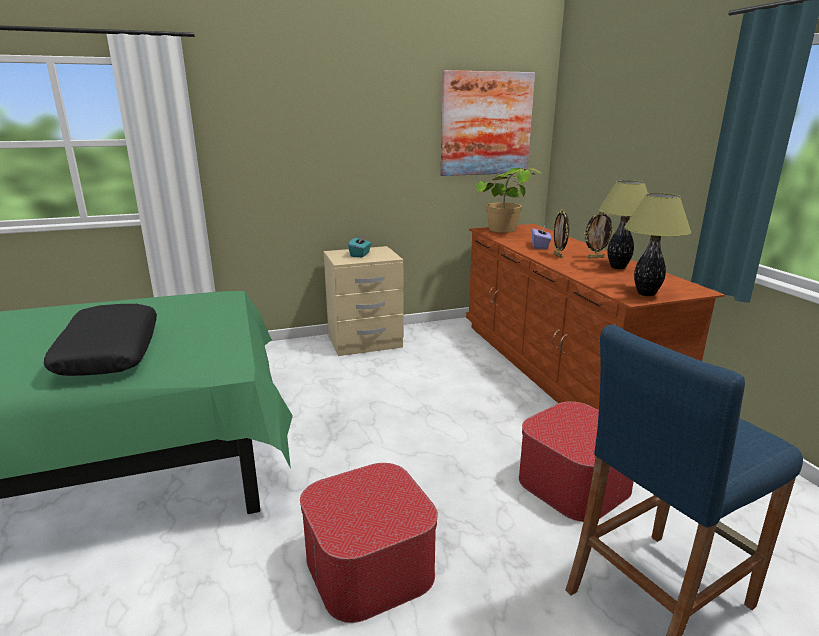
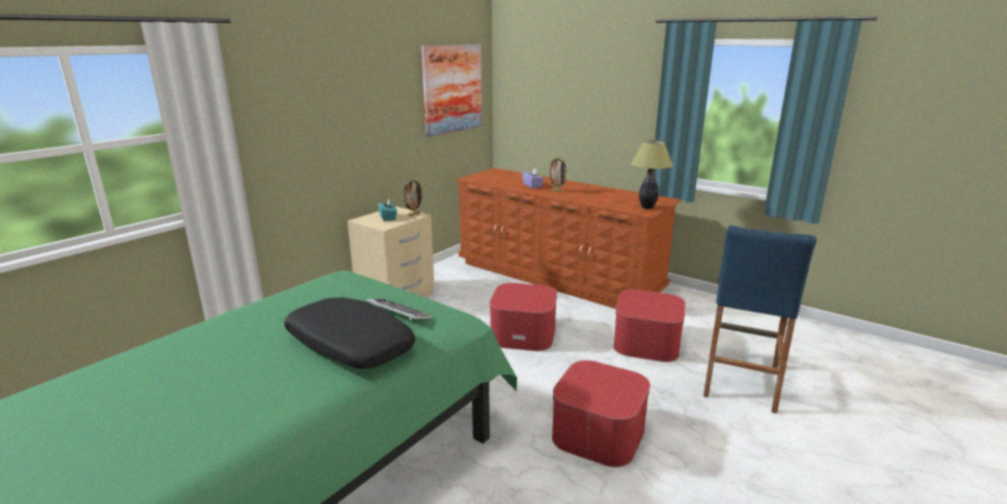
camera: 35 degrees left, 0 degrees up
potted plant [476,168,543,233] -> none
picture frame [584,212,614,258] -> picture frame moved to [403,178,424,216]
table lamp [599,180,648,269] -> none
none -> keyboard [366,298,432,320]
none -> ottoman [489,283,557,351]

